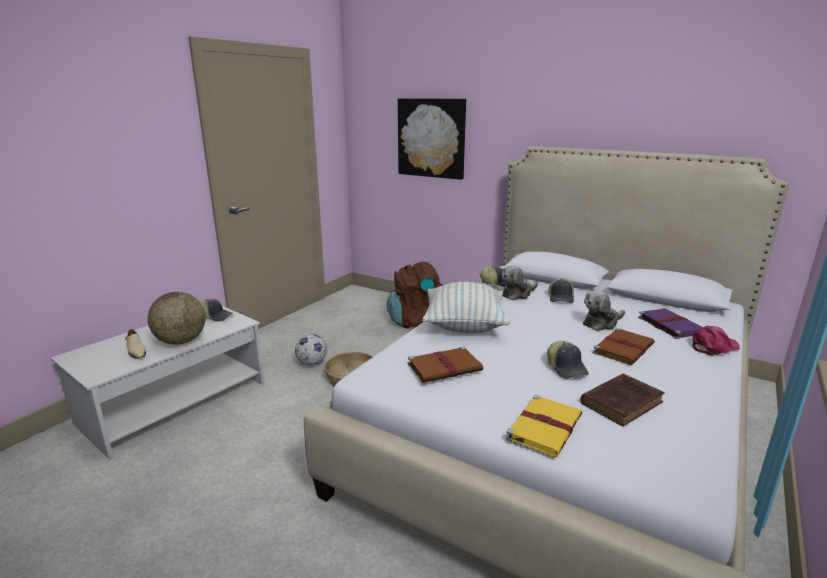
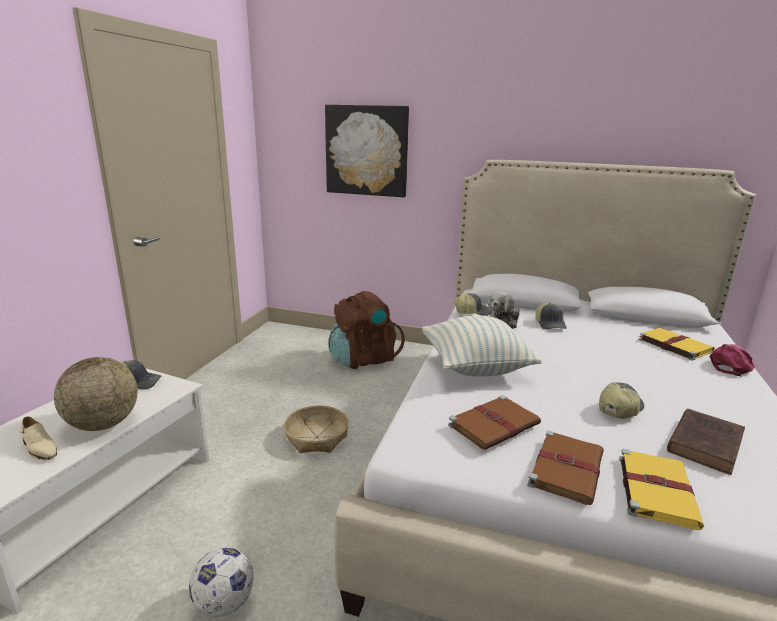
camera: 15 degrees left, 0 degrees up
football [295,334,327,366] -> football moved to [189,548,254,617]
cap [547,341,589,379] -> cap turned 105 degrees counterclockwise [599,383,644,419]
plush toy [583,290,625,331] -> none
brown book [593,328,655,365] -> brown book moved to [527,431,604,505]
purple book [638,308,703,339] -> yellow book [638,328,715,361]

